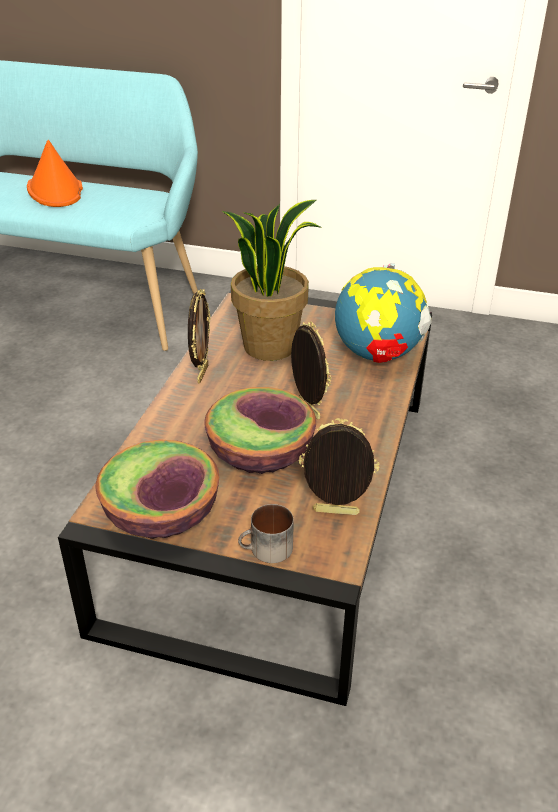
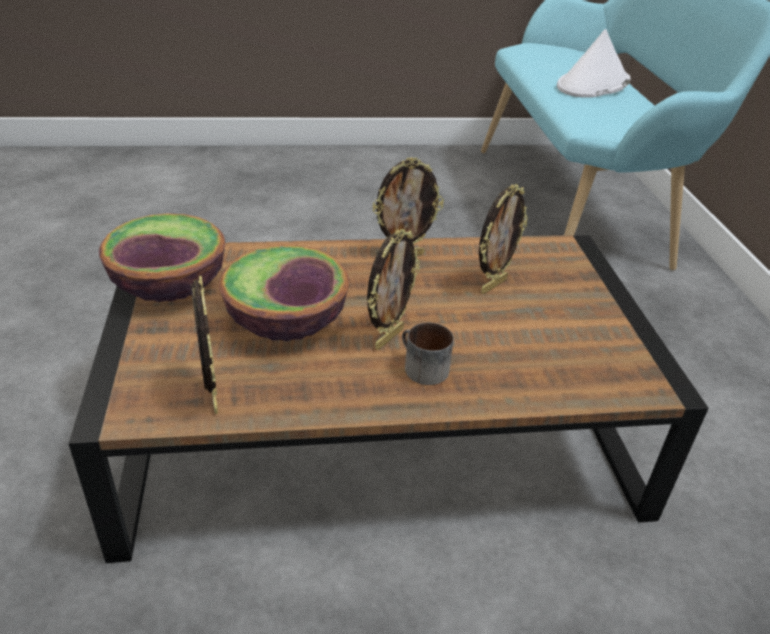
camera: 65 degrees right, 0 degrees up
orange hat [27,140,83,207] -> white hat [557,29,631,98]
potted plant [222,200,321,361] -> picture frame [479,184,528,294]
mug [238,504,294,563] -> mug moved to [402,323,454,385]
globe [335,263,432,363] -> none

